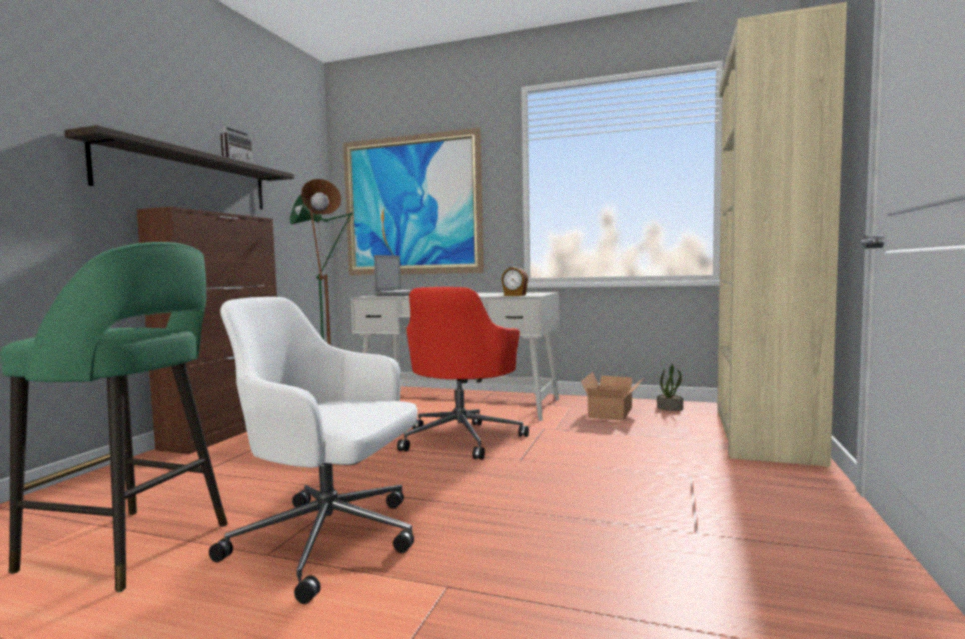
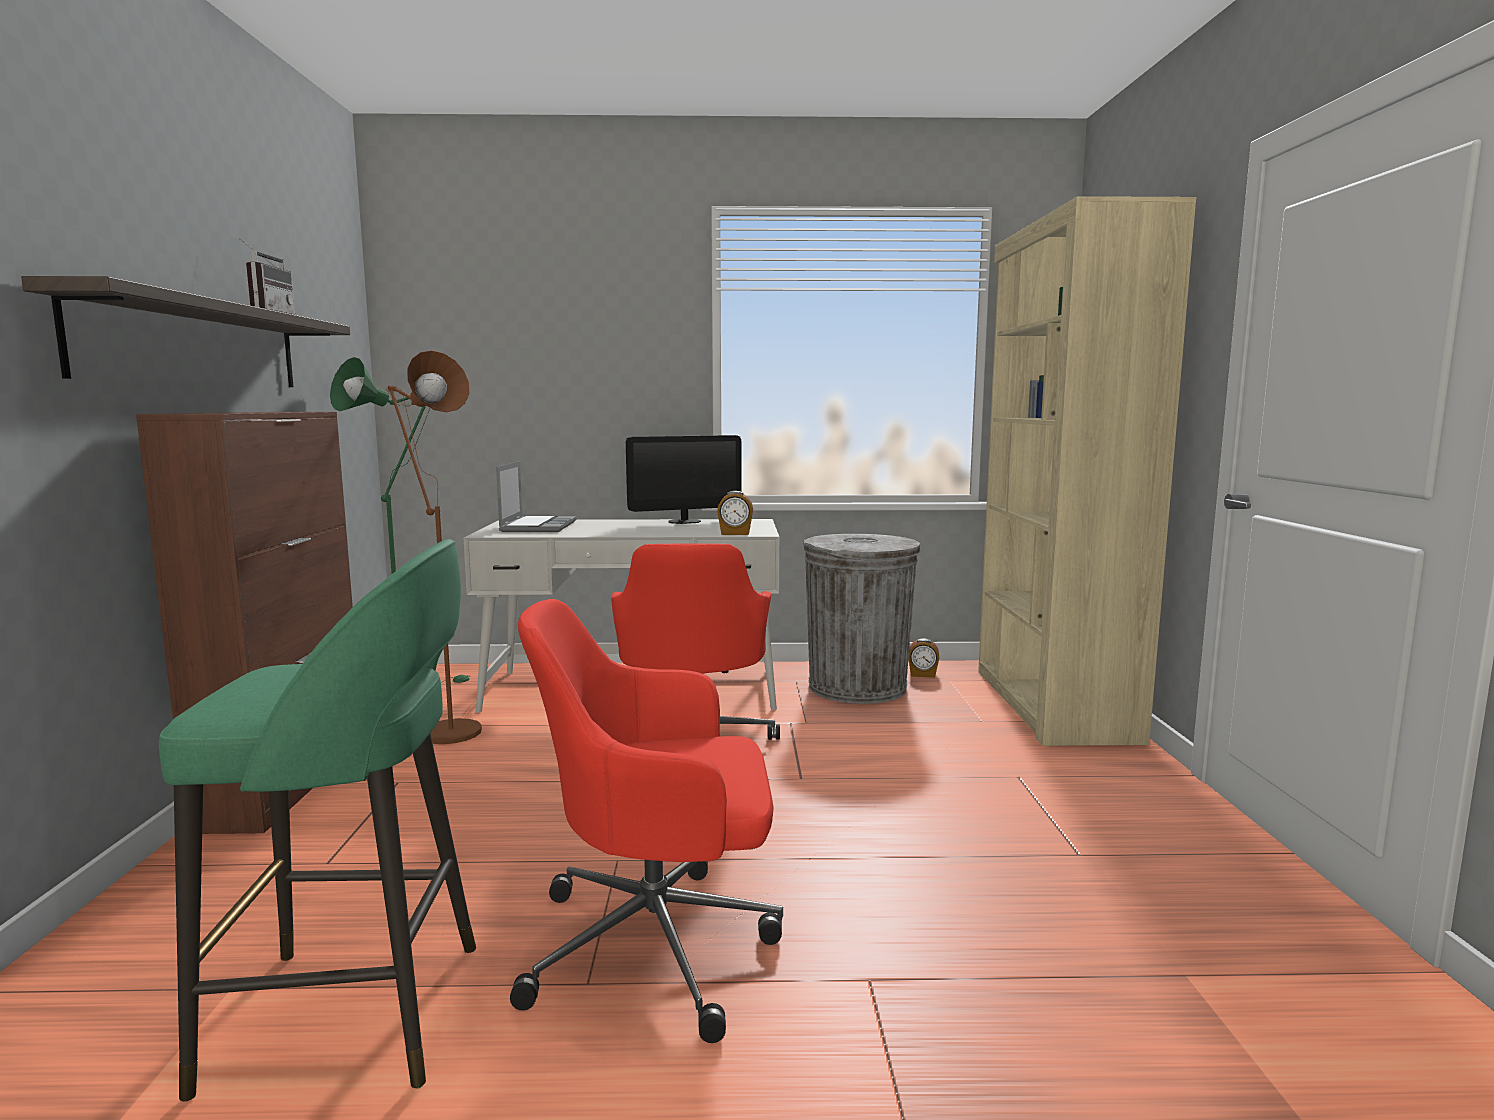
camera: 20 degrees left, 5 degrees up
white office chair [209,297,418,604] -> red office chair [510,599,783,1043]
picture [343,128,484,275] -> none
cardboard box [581,372,643,421] -> grey trash can [803,534,921,704]
potted plant [657,364,683,411] -> alarm clock [909,638,939,678]
none -> monitor [626,435,741,524]

